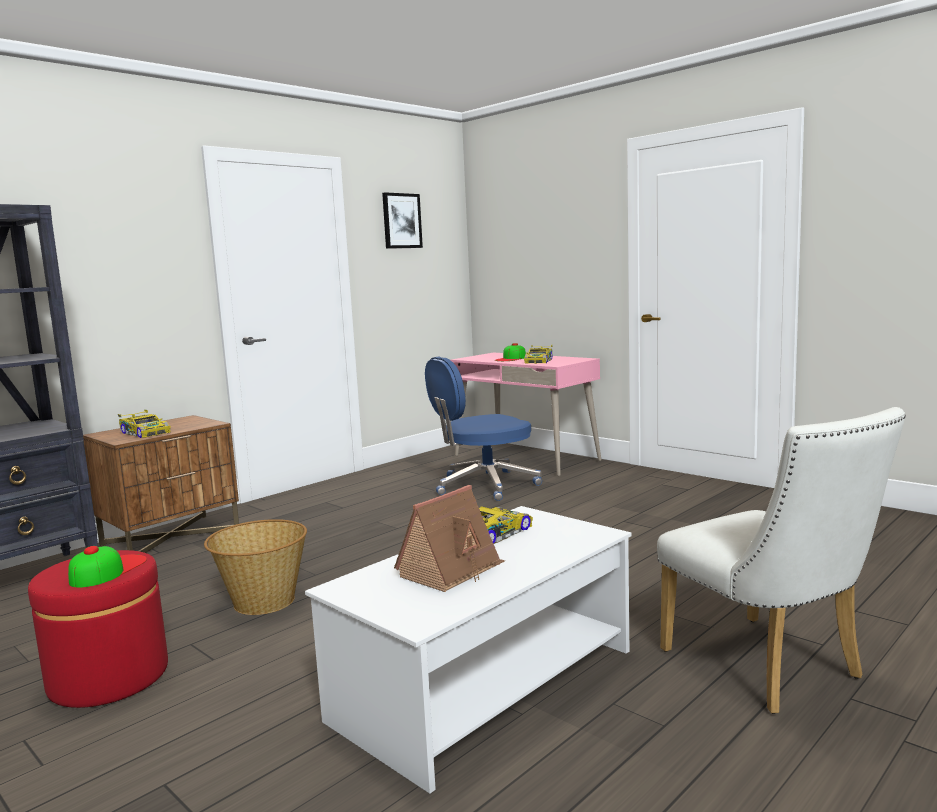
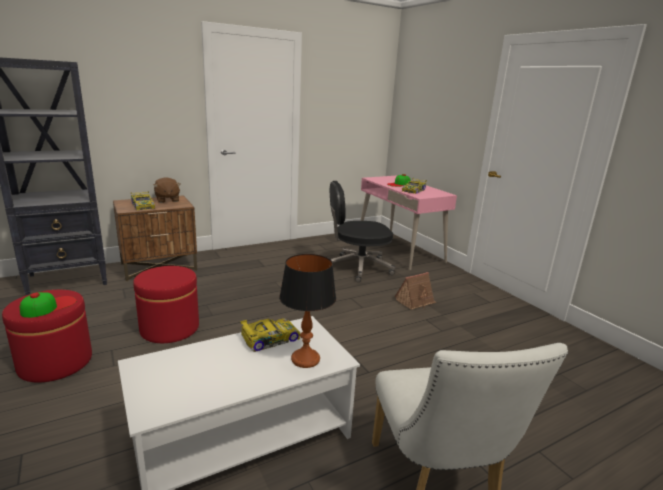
camera: 15 degrees right, 10 degrees up
basket [204,519,307,615] -> red ottoman [133,266,199,343]
picture [382,192,423,249] -> none
toy house [394,485,505,592] -> toy house moved to [395,272,436,310]
blue office chair [425,357,542,501] -> black office chair [330,181,395,282]
none -> brown plush toy [154,177,181,203]
none -> table lamp [279,254,336,368]

